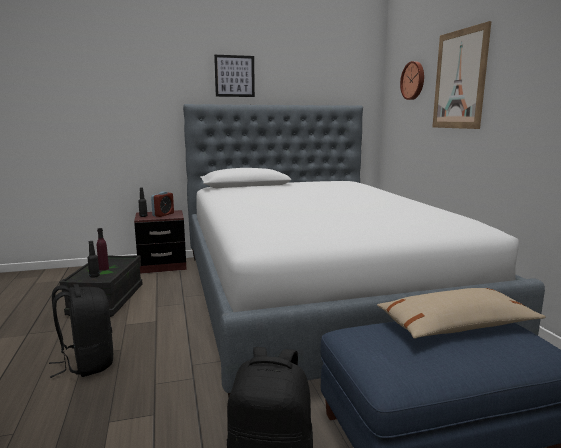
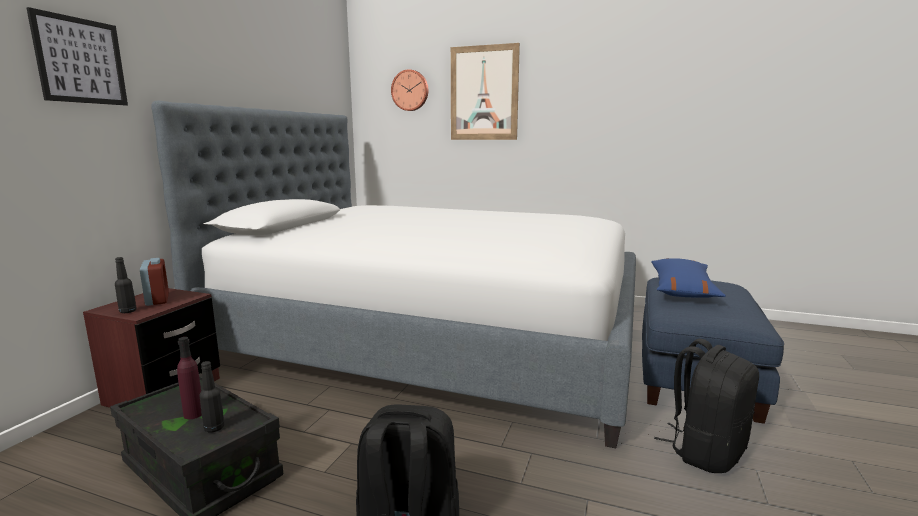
camera: 55 degrees left, 0 degrees up
picture [214,55,255,97] -> picture moved to [26,7,128,106]
beige pillow [377,288,546,339] -> blue pillow [651,258,726,298]

